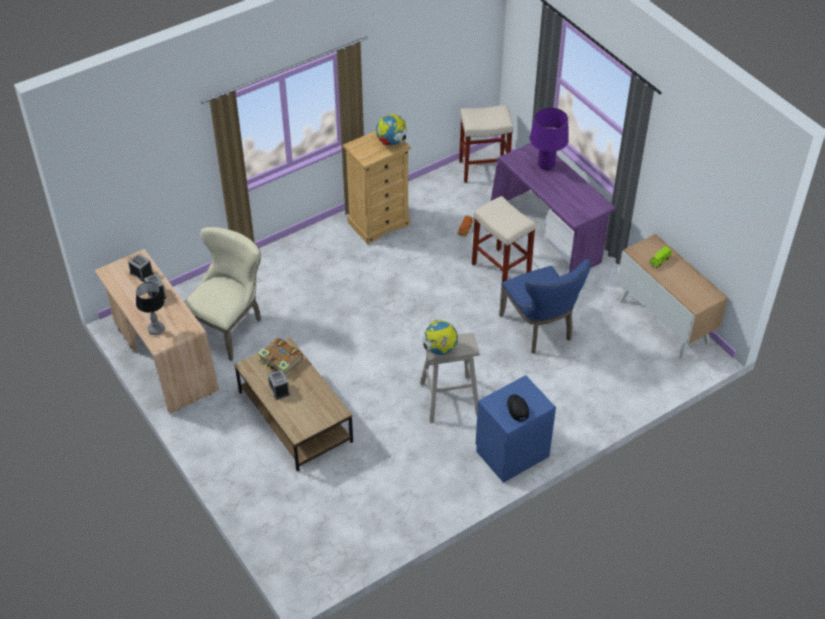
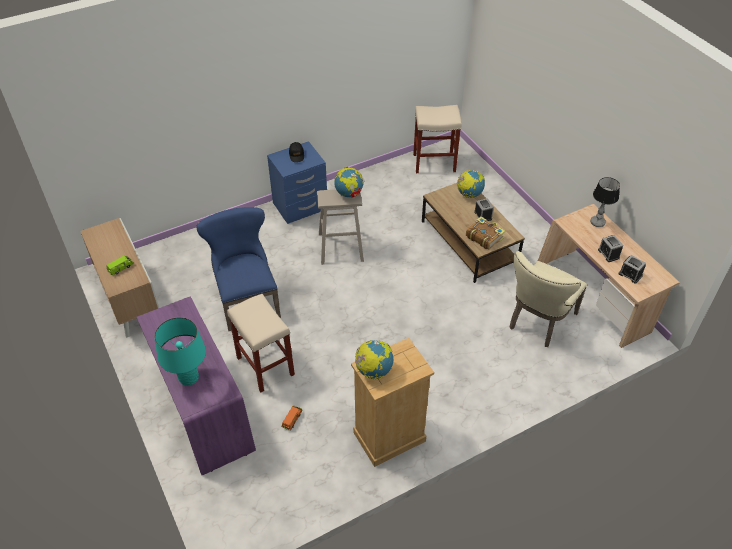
camera: 175 degrees left, 0 degrees up
beige stool [459,104,514,183] -> beige stool moved to [413,105,462,173]
purple table lamp [530,107,569,170] -> turquoise table lamp [154,317,206,386]
none -> globe [457,170,485,198]

